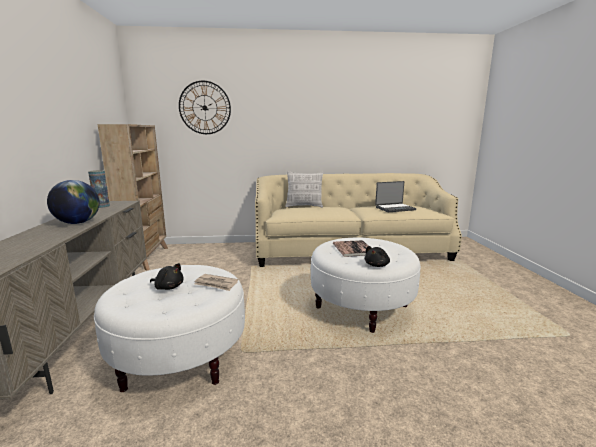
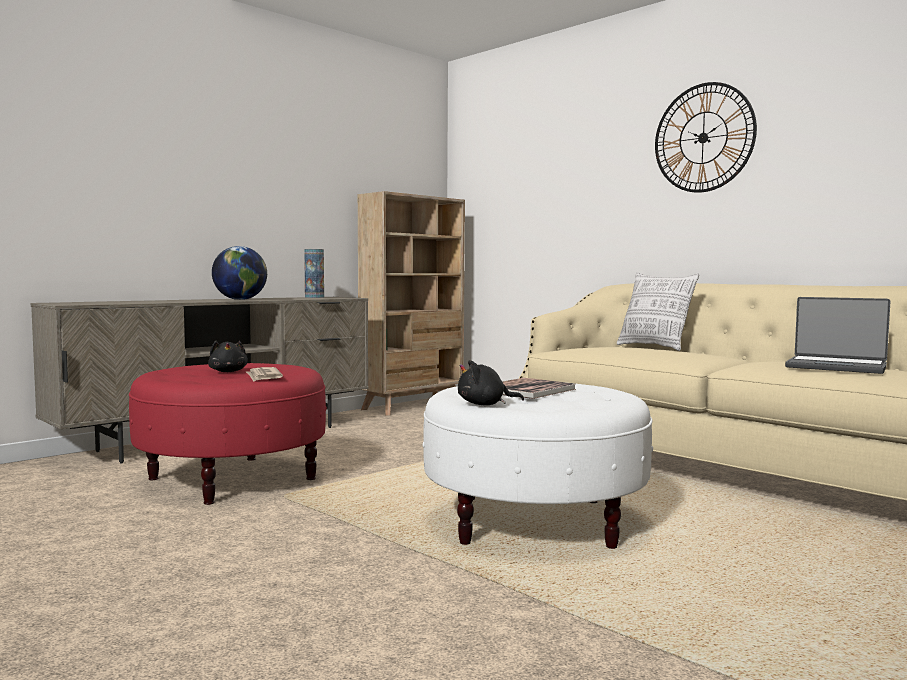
camera: 50 degrees right, 10 degrees down
white ottoman [94,265,245,392] -> red ottoman [129,363,327,505]
wall clock [179,81,231,134] -> wall clock moved to [655,82,757,193]

